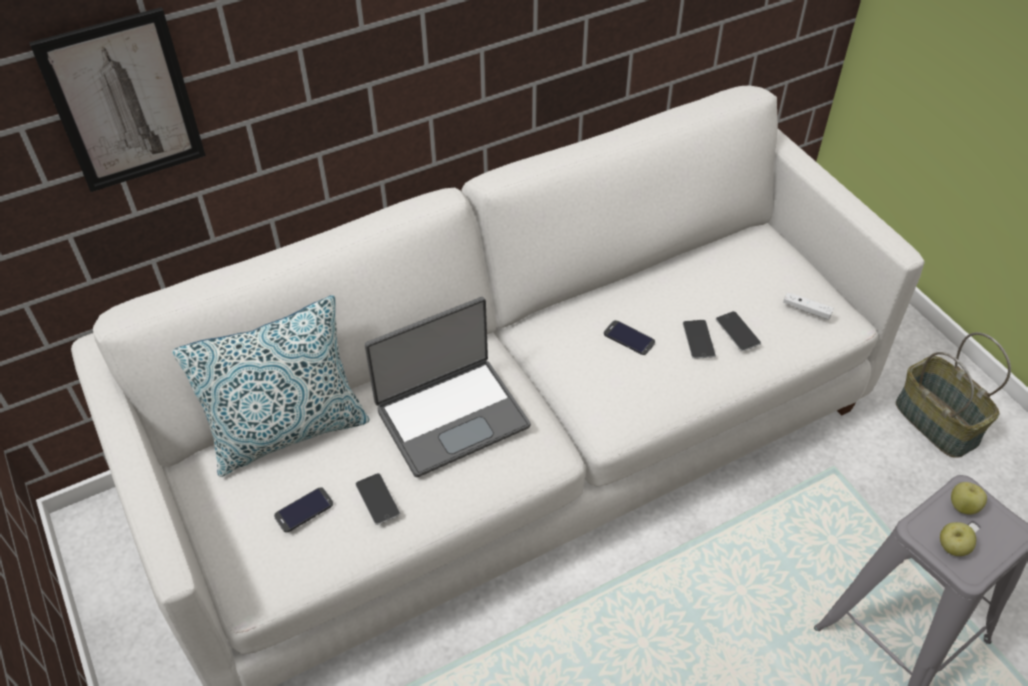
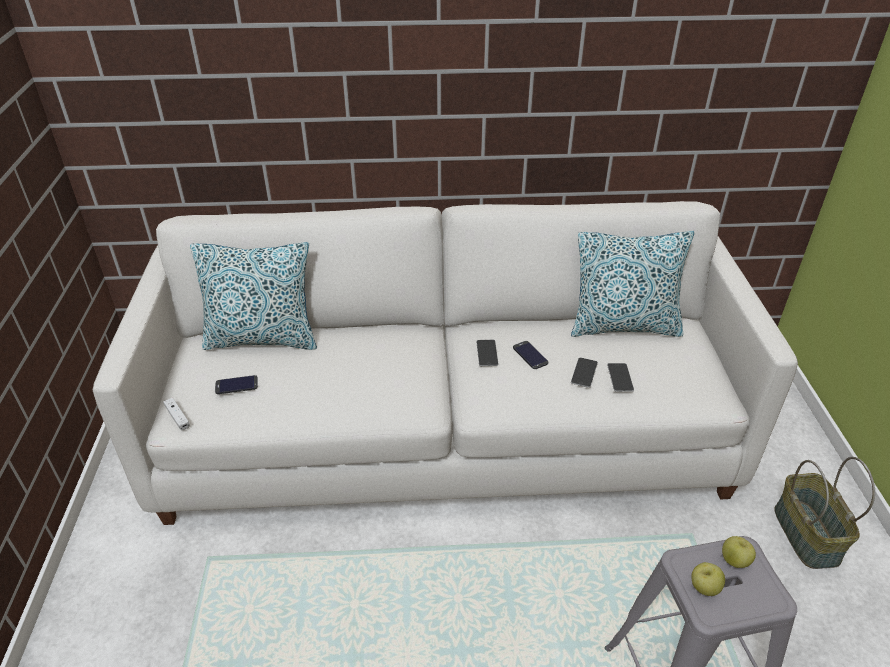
camera: 25 degrees right, 10 degrees down
picture [29,7,206,192] -> none
phone [356,473,400,525] -> phone moved to [476,340,498,366]
laptop [365,297,531,477] -> none
white game controller [783,292,834,320] -> white game controller moved to [163,398,190,430]
none -> pillow [571,231,695,337]

